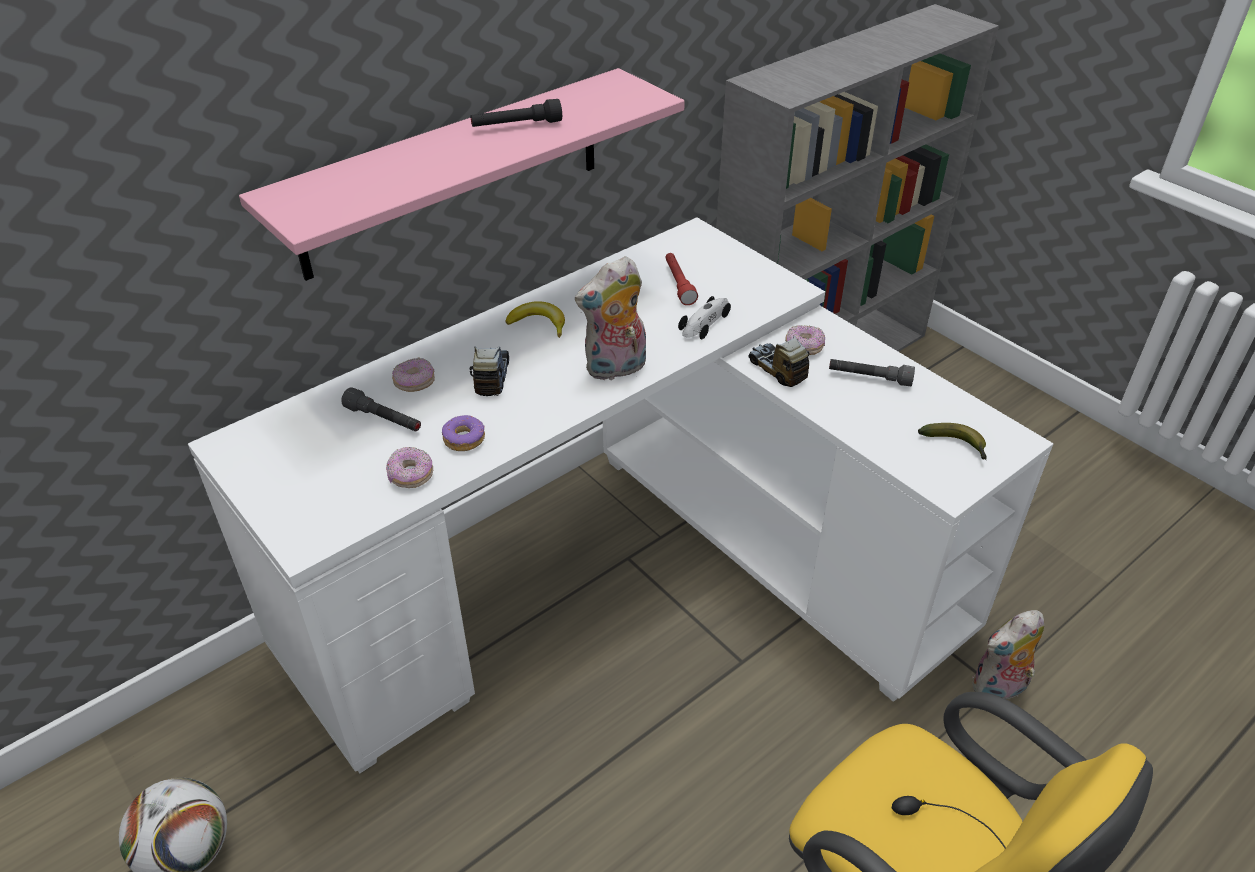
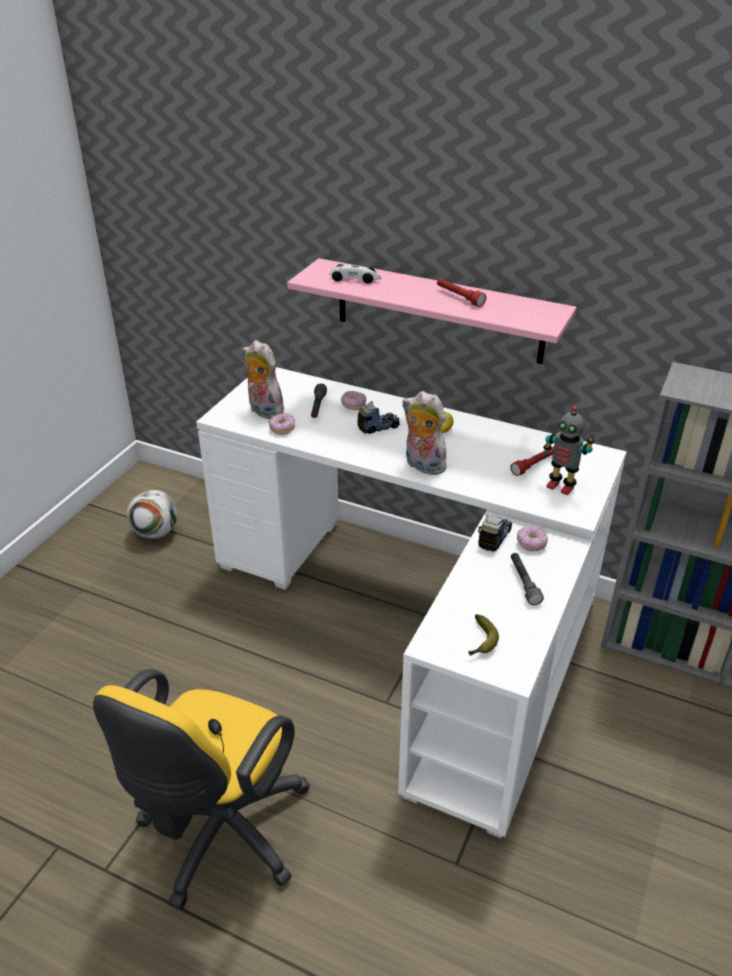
camera: 65 degrees right, 5 degrees down
donut [442,415,485,451] -> none
black flashlight [471,99,562,127] -> red flashlight [437,279,486,307]
toy car [678,296,731,339] -> toy car moved to [329,264,381,284]
plush toy [972,610,1044,699] -> plush toy moved to [242,340,284,419]
none -> toy robot [543,406,595,495]

